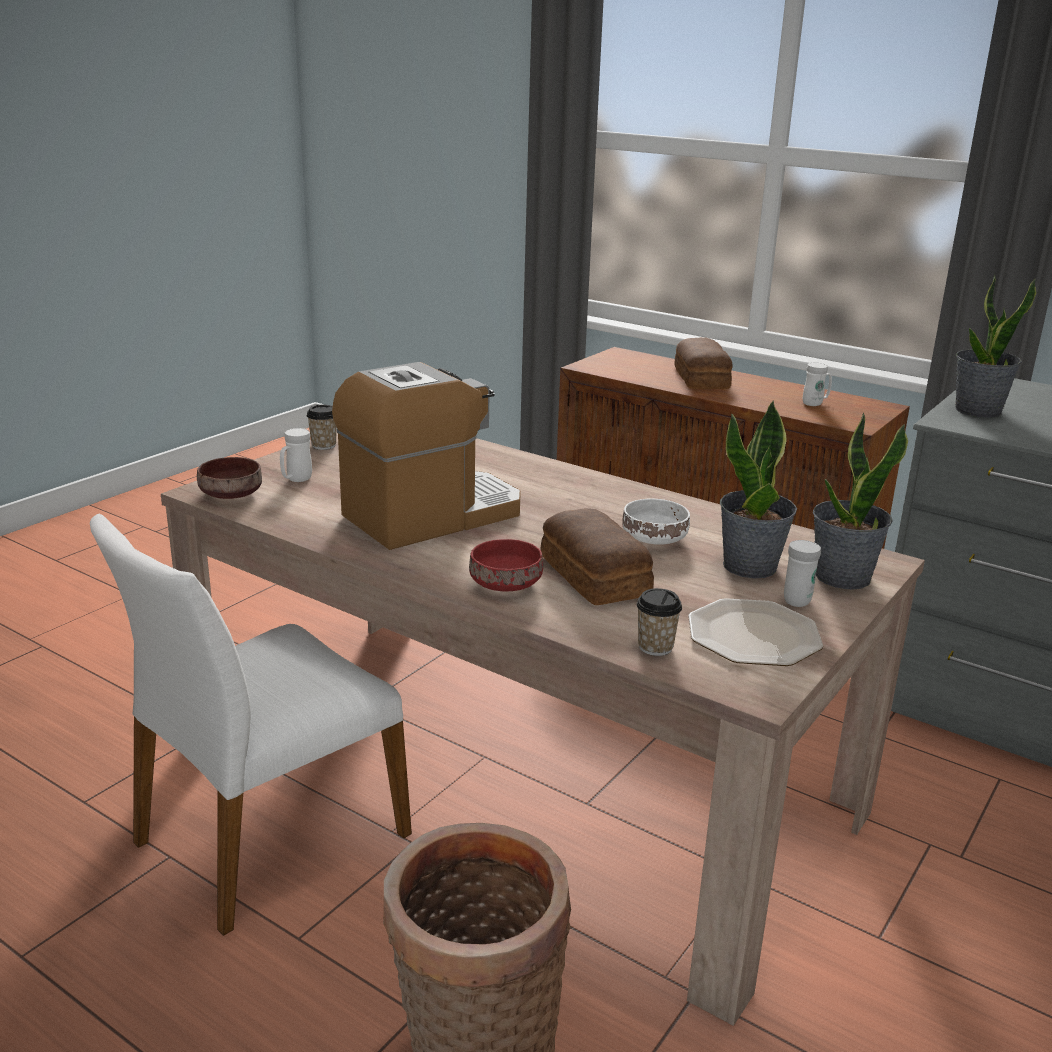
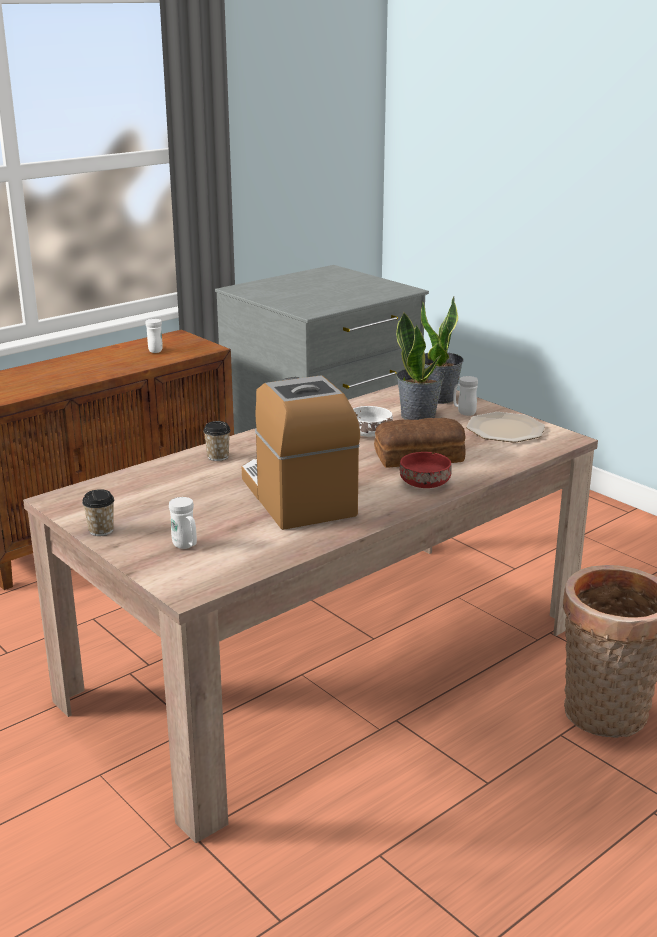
camera: 75 degrees left, 0 degrees up
white chair [90,514,412,936] -> none
brown bowl [197,457,262,499] -> none
cup [637,588,682,656] -> cup moved to [203,421,231,461]
bread [674,337,733,389] -> none
potted plant [955,275,1036,418] -> none

